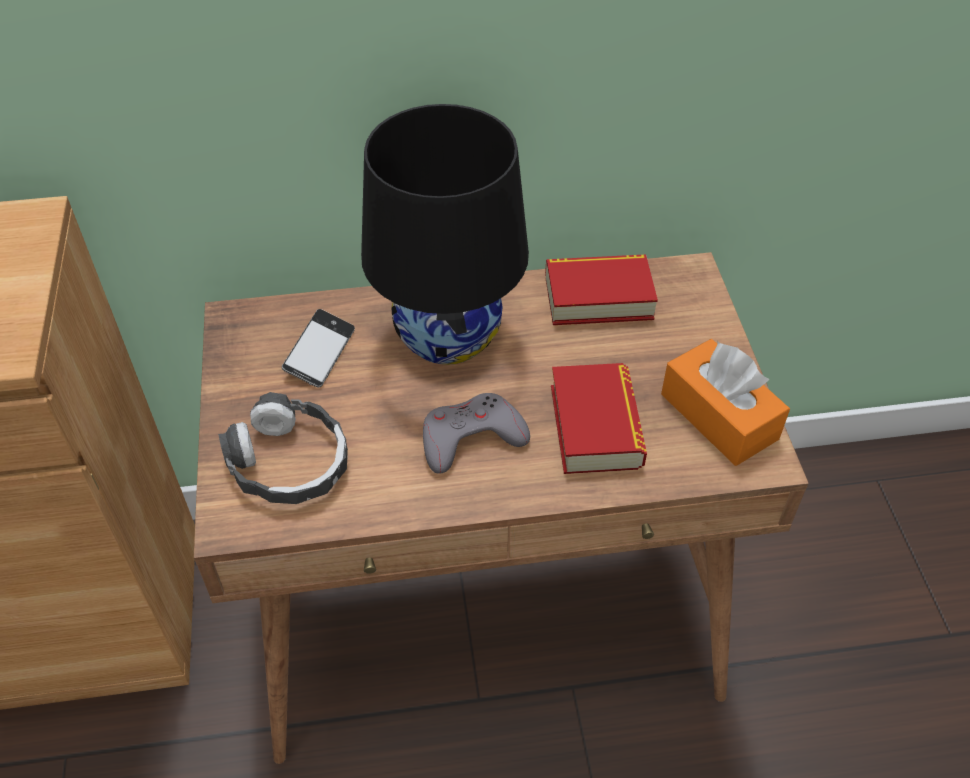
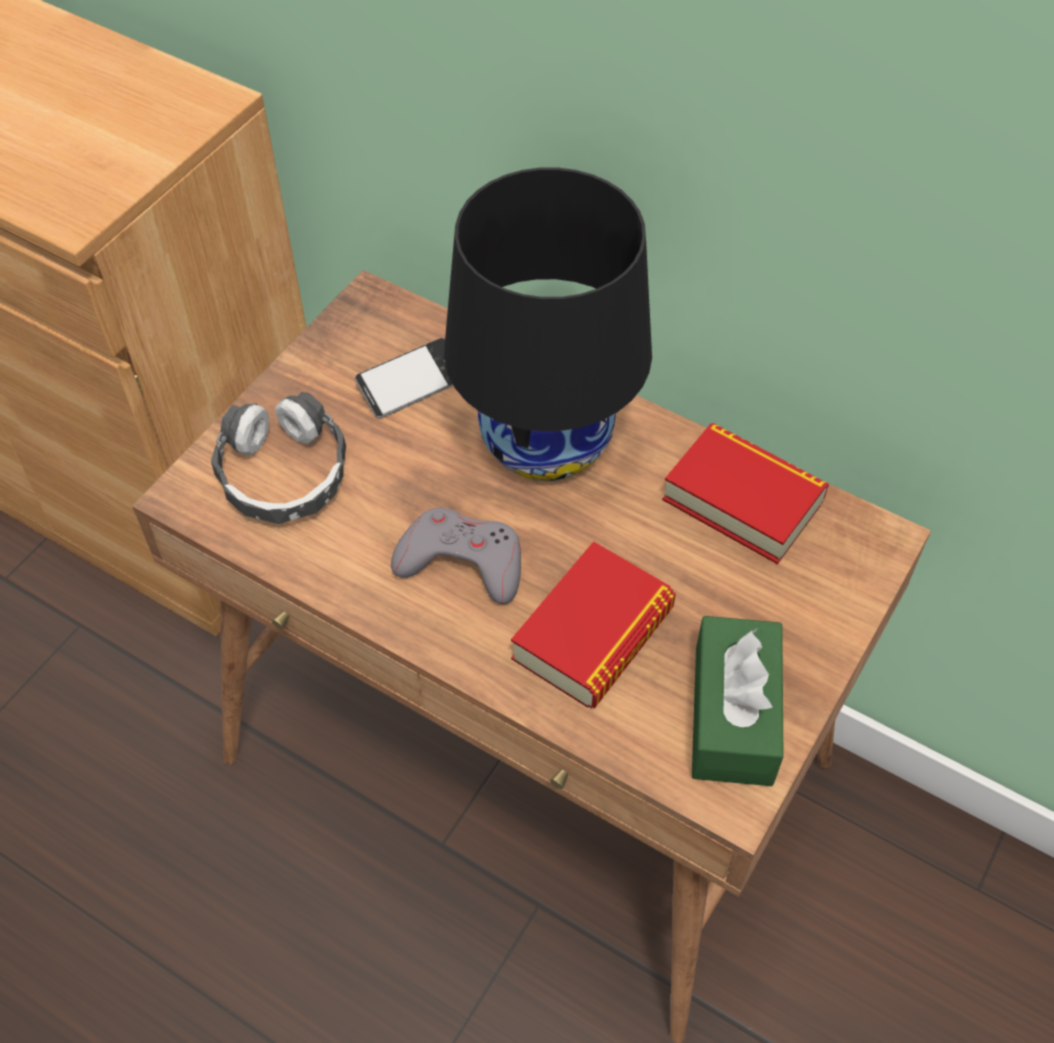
camera: 40 degrees right, 5 degrees up
orange tissue box [661,339,790,466] -> green tissue box [692,616,784,786]

